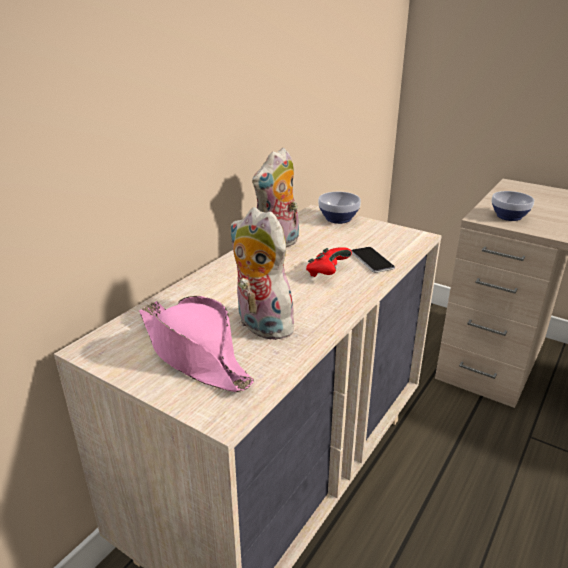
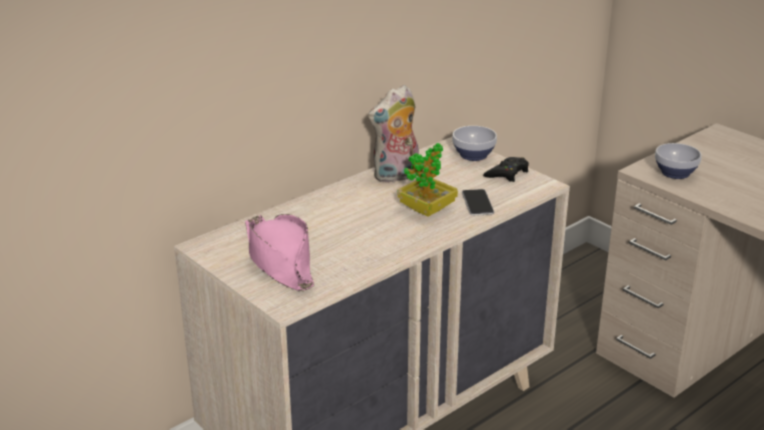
camera: 15 degrees right, 0 degrees up
plush toy [230,207,296,340] -> none
red game controller [306,247,352,277] -> potted plant [398,143,458,217]
none -> black game controller [483,157,529,182]

